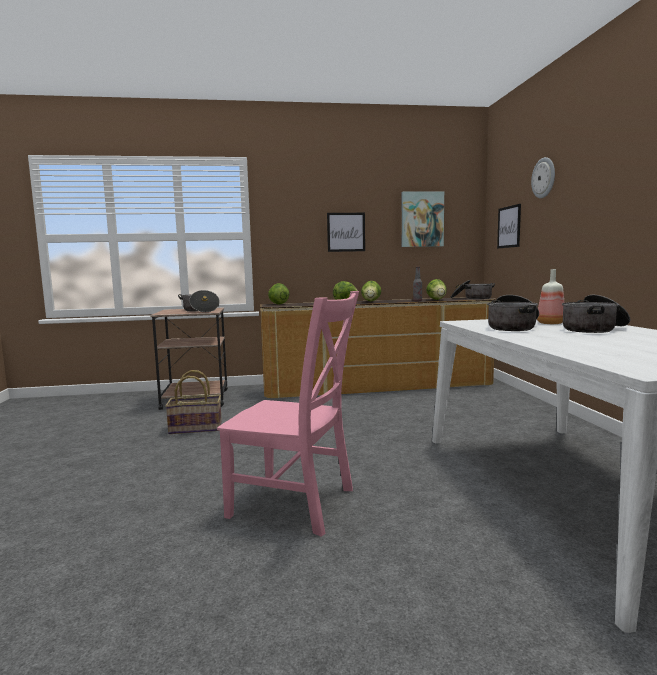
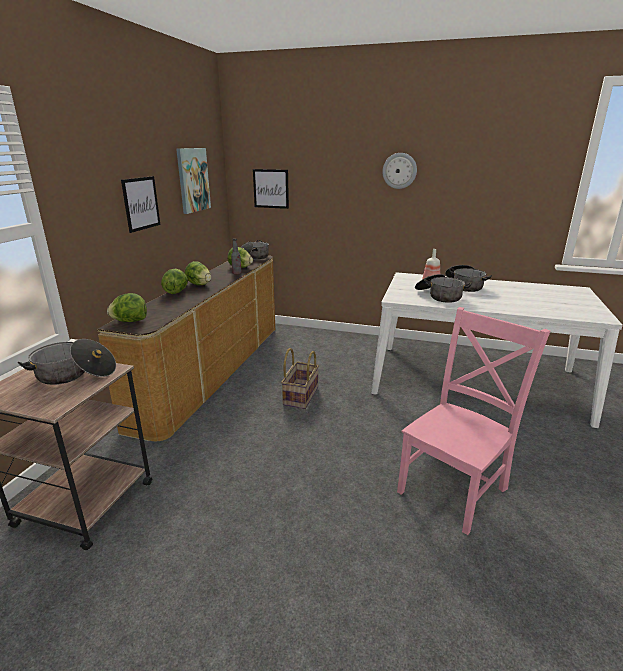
camera: 65 degrees left, 15 degrees up
basket [165,370,222,434] -> basket moved to [281,348,319,409]
wall clock [531,157,555,198] -> wall clock moved to [382,153,417,189]

